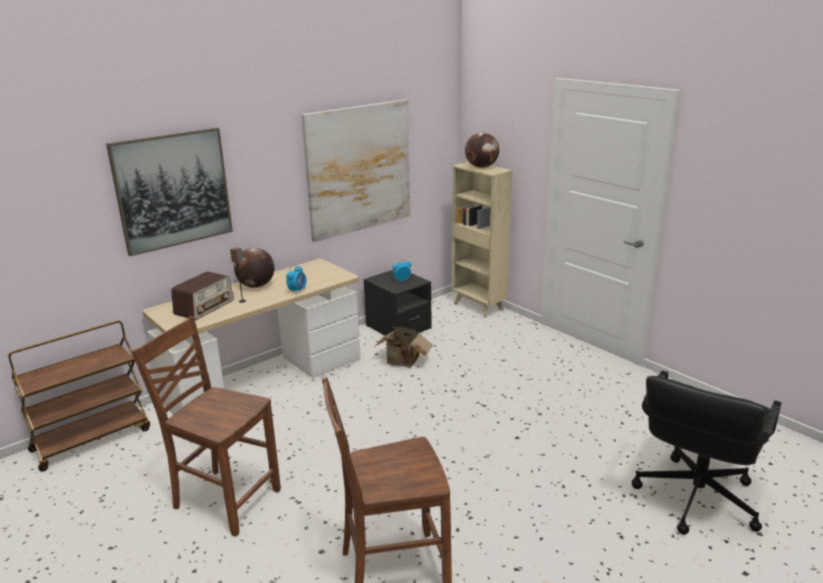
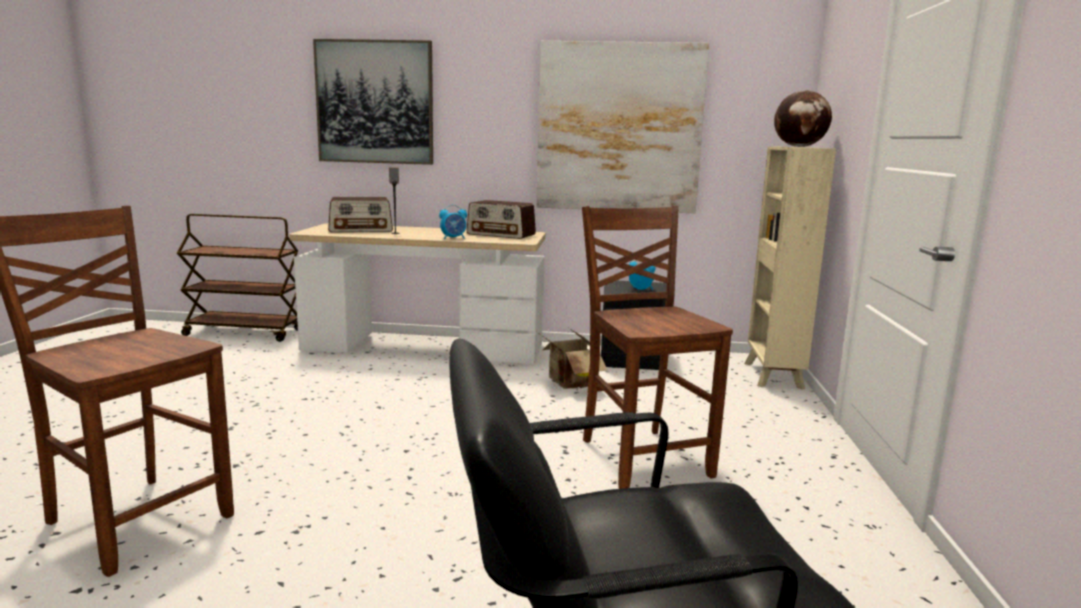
camera: 45 degrees right, 10 degrees down
brown chair [131,316,281,537] -> brown chair moved to [582,206,733,489]
globe [234,248,274,288] -> none
none -> radio [467,200,536,239]

